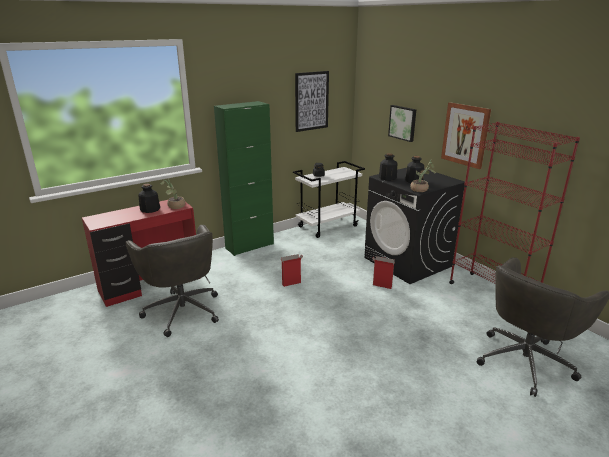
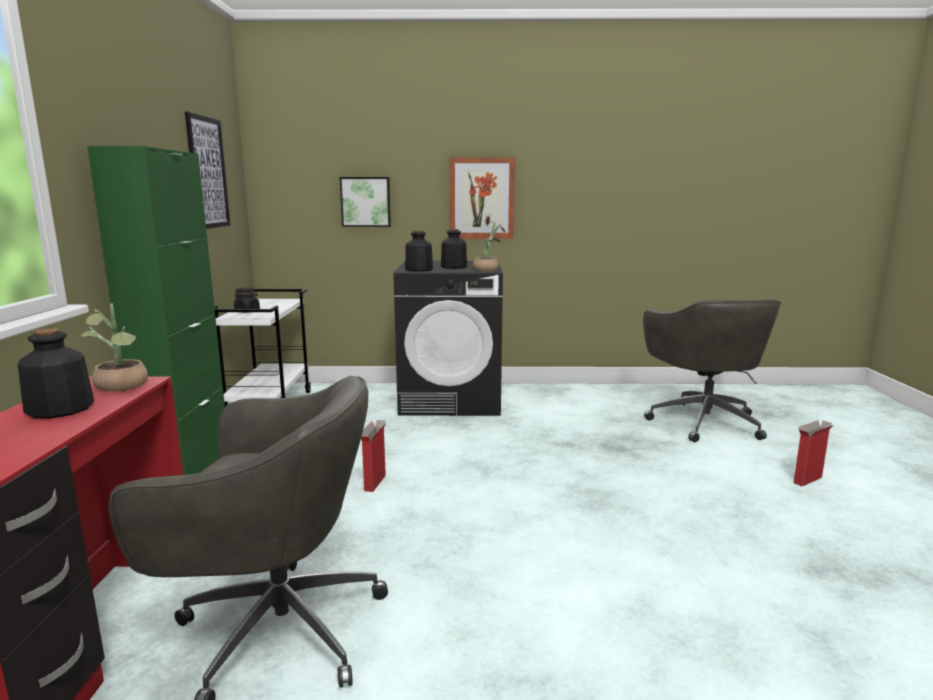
camera: 55 degrees left, 10 degrees down
cardboard box [372,256,396,289] -> cardboard box moved to [793,420,833,486]
red bookcase [449,122,580,284] -> none

